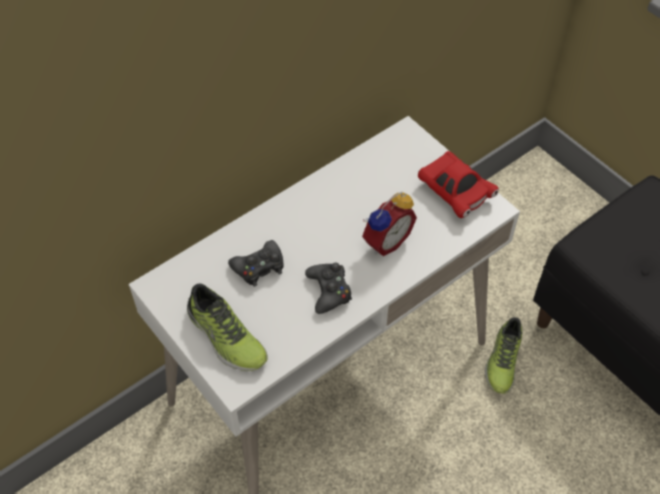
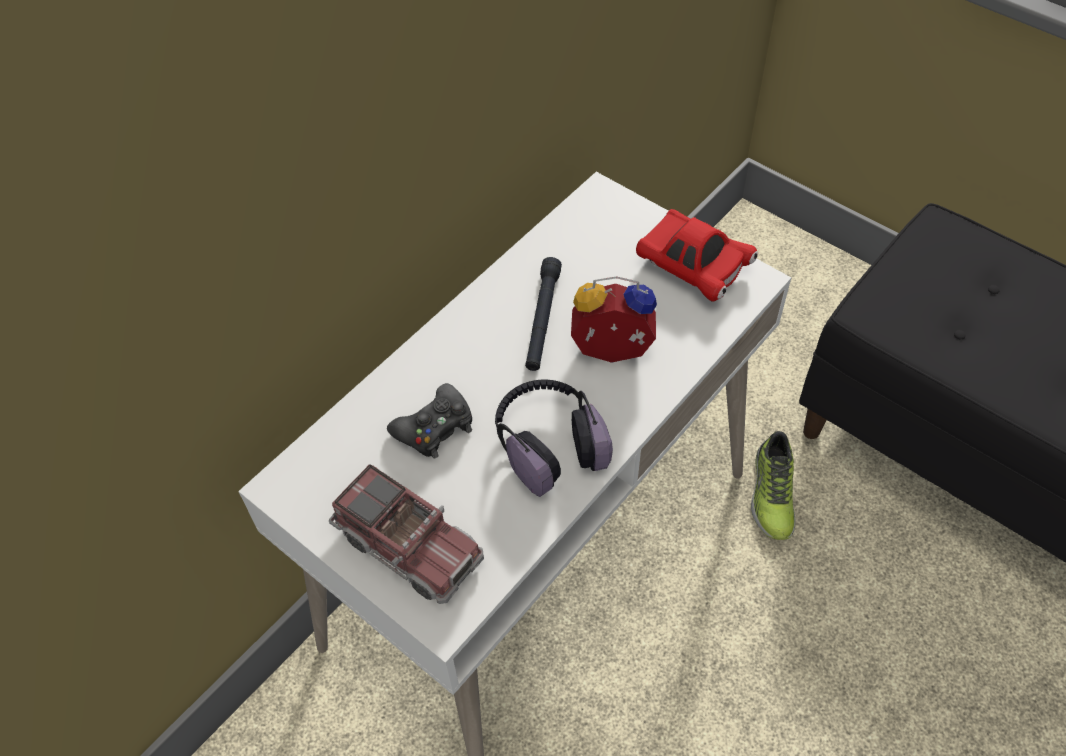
camera: 10 degrees left, 0 degrees up
shoe [187,284,268,371] -> toy truck [329,464,484,604]
black game controller [305,262,352,314] -> headphones [495,380,613,497]
alarm clock [362,192,417,256] -> alarm clock turned 120 degrees counterclockwise [571,276,657,363]
none -> black flashlight [525,257,562,371]

